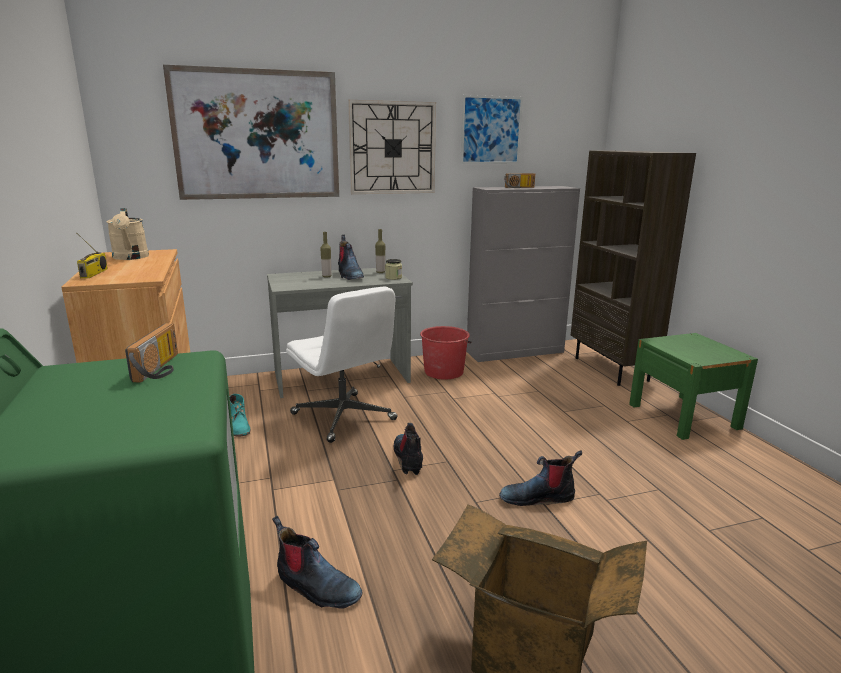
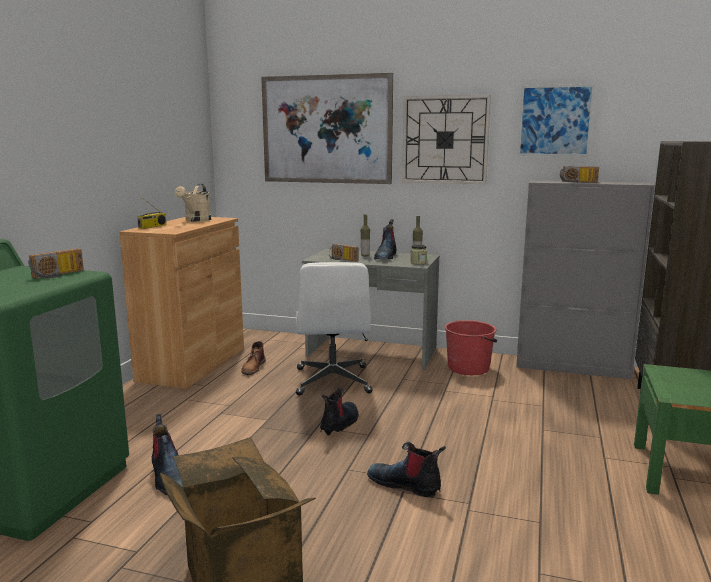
camera: 35 degrees right, 5 degrees down
turquoise boot [229,394,250,437] -> brown boot [241,341,266,375]
none -> radio [329,244,358,261]

